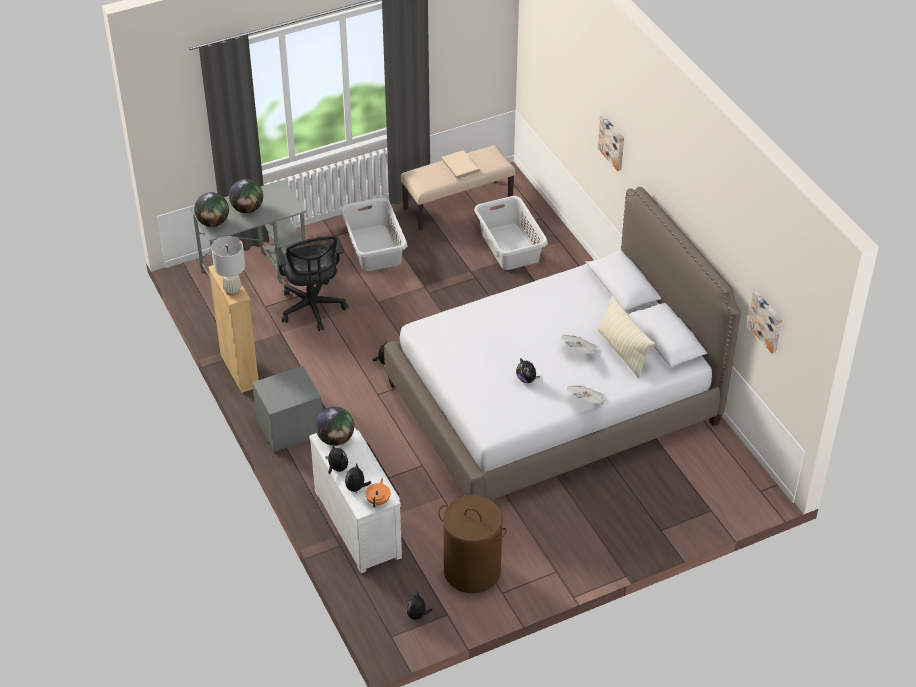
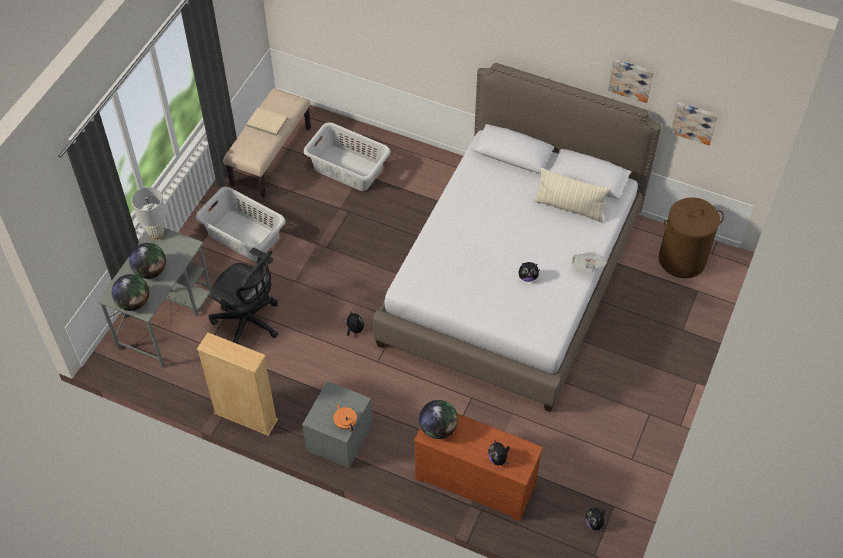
camera: 40 degrees left, 10 degrees up
white table lamp [211,236,245,296] -> white table lamp moved to [132,187,166,240]
white dresser [309,426,402,573] -> brown dresser [414,413,543,521]
plush toy [325,444,348,474] -> none
orange teapot [365,478,391,508] -> orange teapot moved to [333,404,357,431]
brown laundry basket [438,495,507,593] -> brown laundry basket moved to [659,197,724,278]
newspaper [561,335,599,355] -> none
picture [598,115,624,171] -> picture moved to [608,59,654,103]

